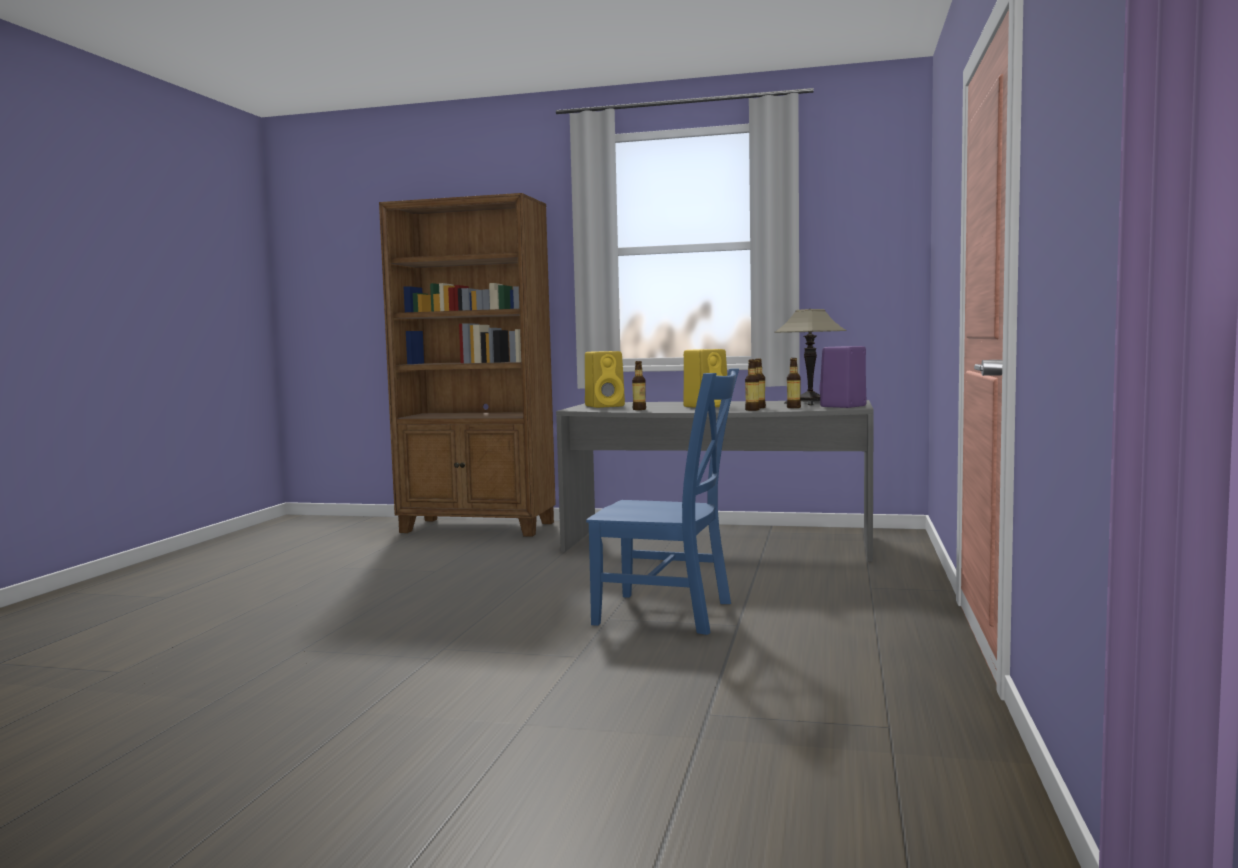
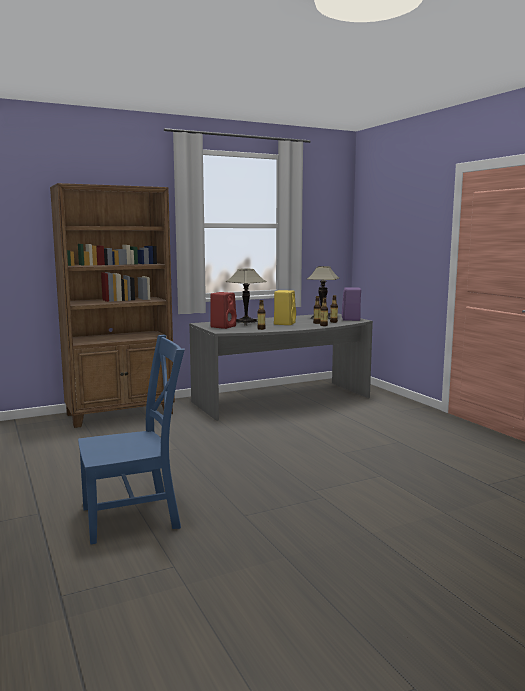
camera: 40 degrees left, 5 degrees up
yellow speaker [585,351,625,408] -> red speaker [210,292,237,329]
blue chair [586,368,739,635] -> blue chair moved to [78,335,185,544]
none -> table lamp [225,269,267,326]

